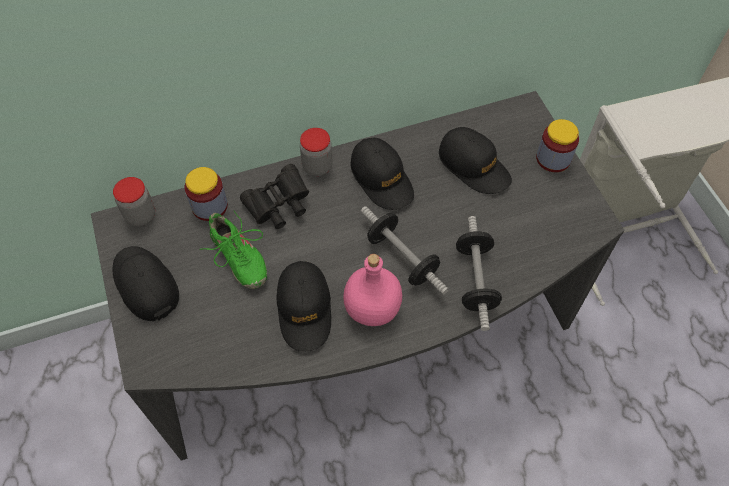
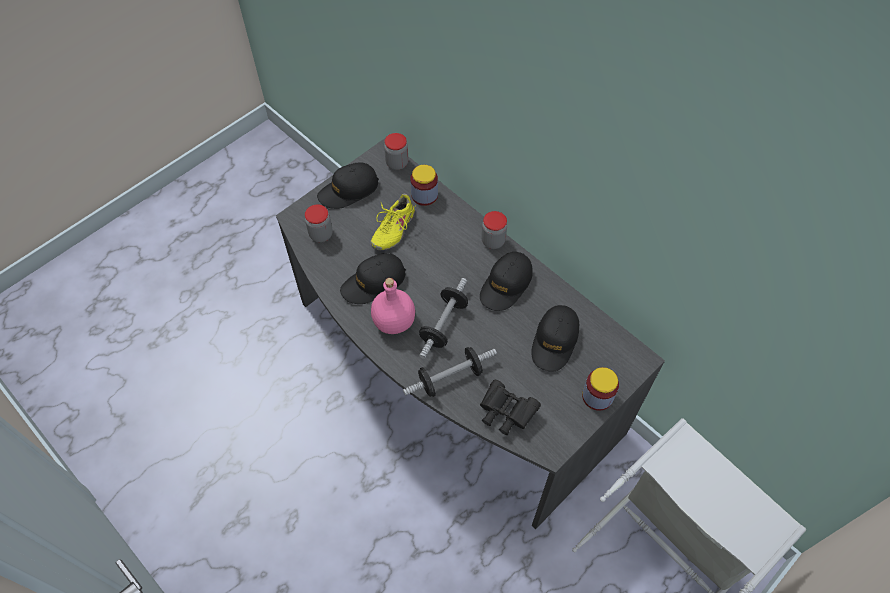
camera: 65 degrees right, 0 degrees up
black cap [113,246,179,321] -> black cap turned 150 degrees counterclockwise [317,162,379,209]
green shoe [200,211,267,289] -> yellow shoe [370,193,417,250]
black binoculars [240,164,309,229] -> black binoculars moved to [480,380,541,435]
none -> jar [305,204,333,242]

